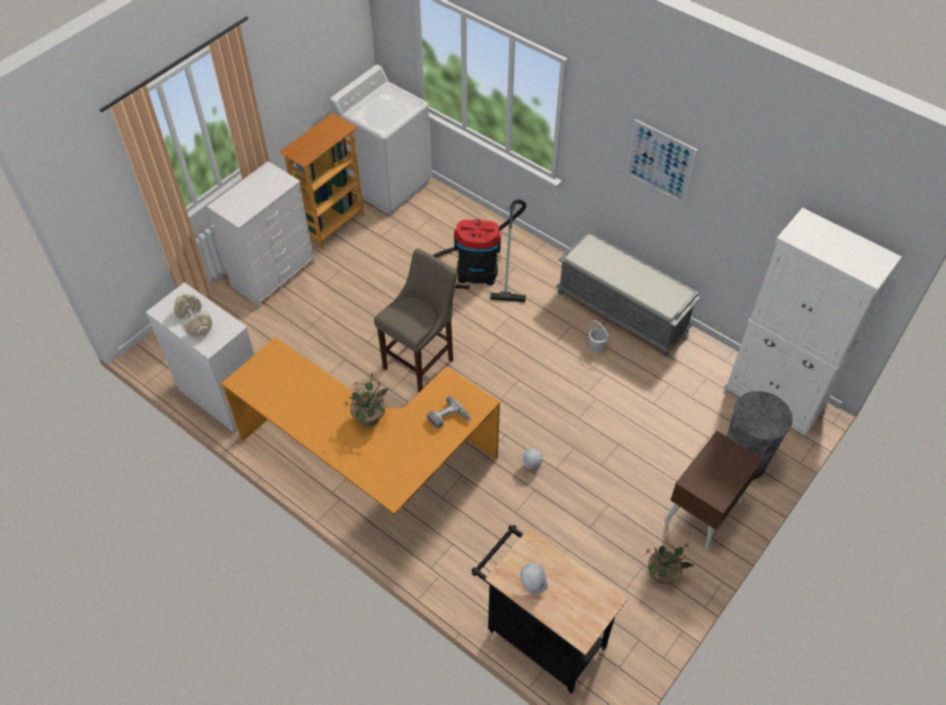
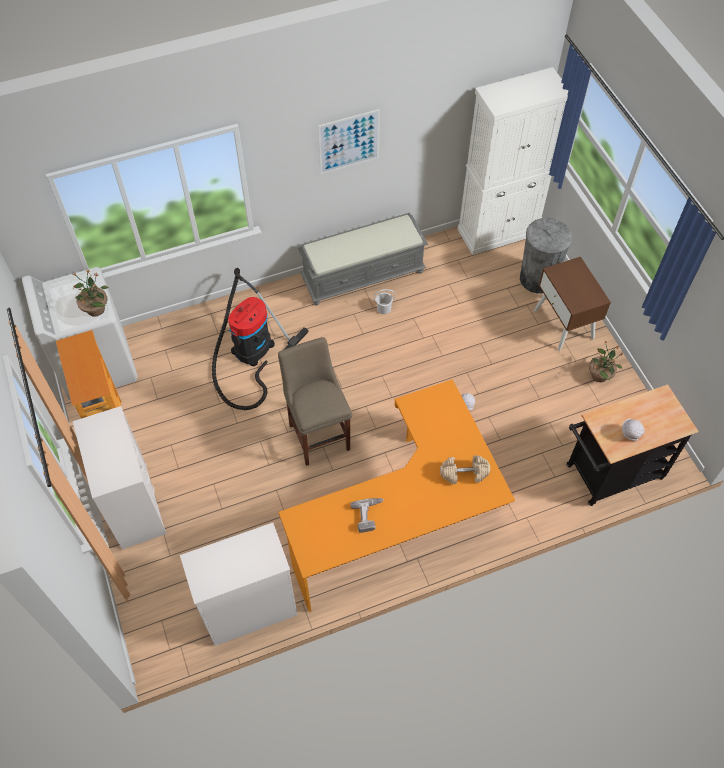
camera: 60 degrees left, 5 degrees up
beige dumbbell [173,293,212,337] -> beige dumbbell moved to [440,455,490,484]
potted plant [344,373,389,426] -> potted plant moved to [73,270,109,317]
power drill [427,396,471,428] -> power drill moved to [350,498,383,533]

